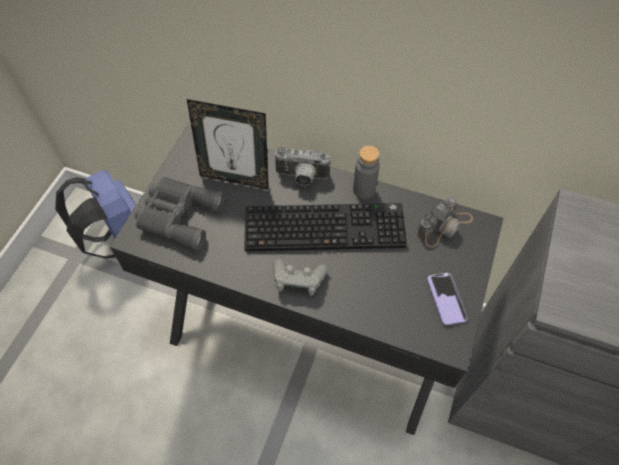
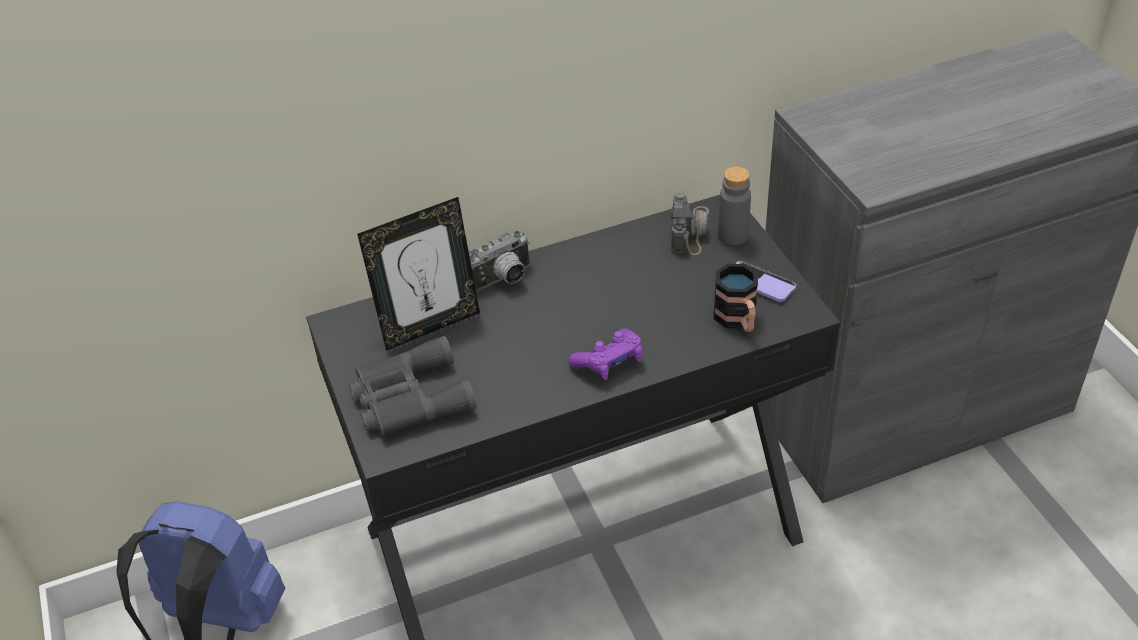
camera: 40 degrees left, 15 degrees down
keyboard [244,203,407,251] -> none
grey game controller [273,259,328,296] -> purple game controller [568,328,643,380]
grey bottle [353,146,380,199] -> grey bottle moved to [718,166,751,245]
none -> mug [714,263,758,332]

